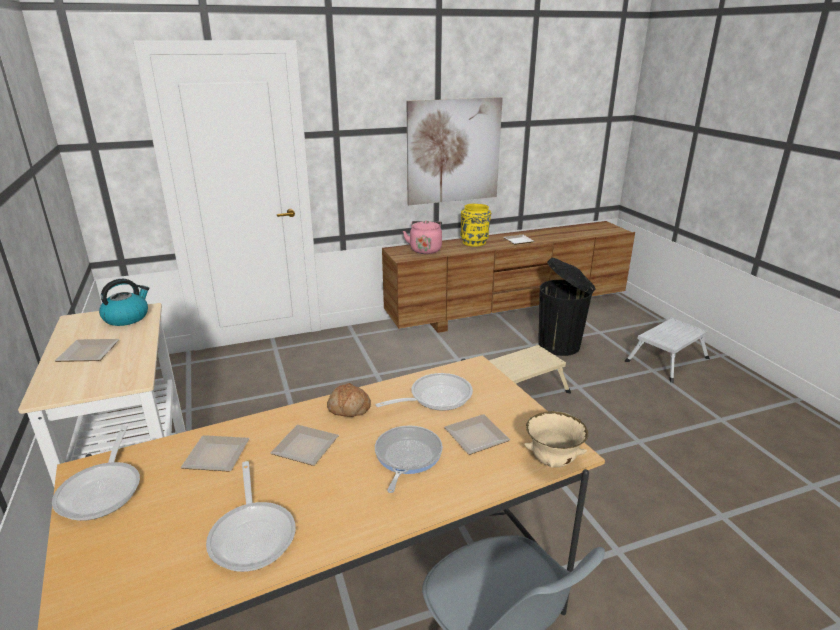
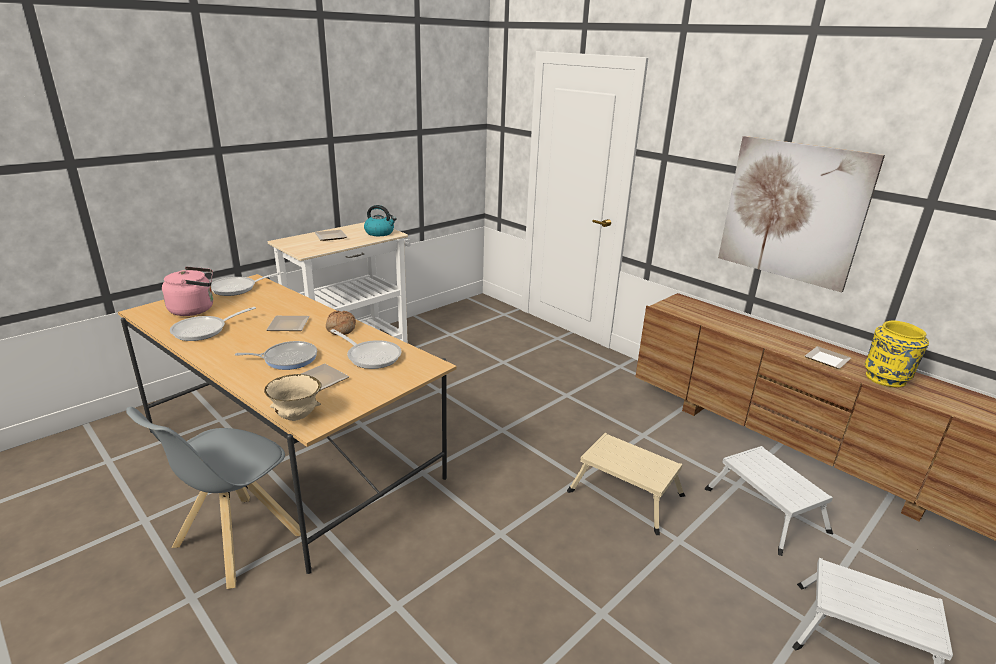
camera: 65 degrees right, 0 degrees up
plate [180,435,250,472] -> none
pink kettle [403,220,442,254] -> pink kettle moved to [162,266,213,316]
yellow vase [460,204,491,247] -> yellow vase moved to [865,321,929,387]
black trash can [538,258,596,356] -> white step ladder [705,446,833,556]

